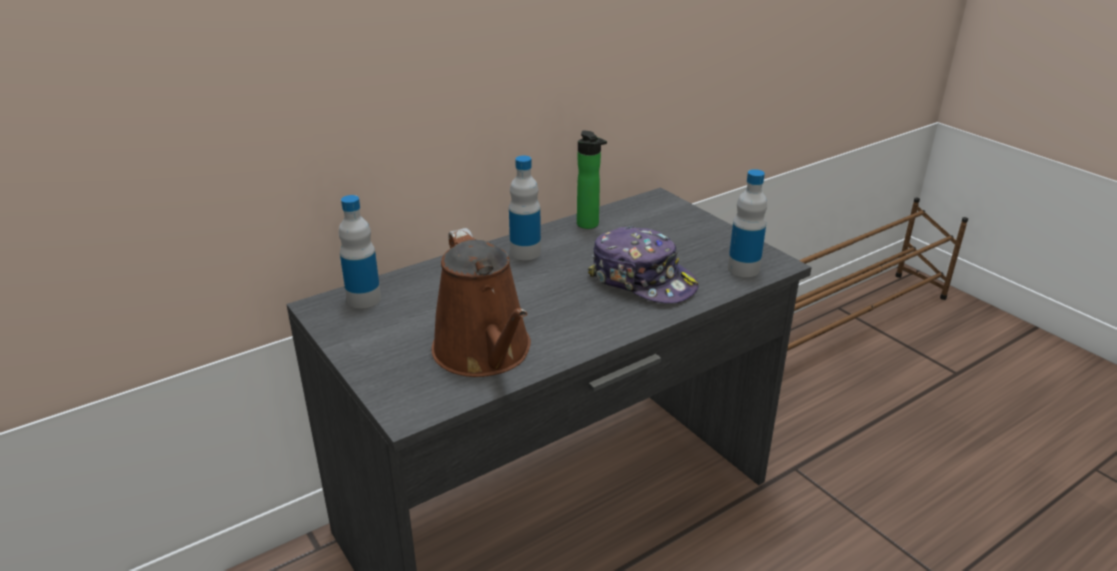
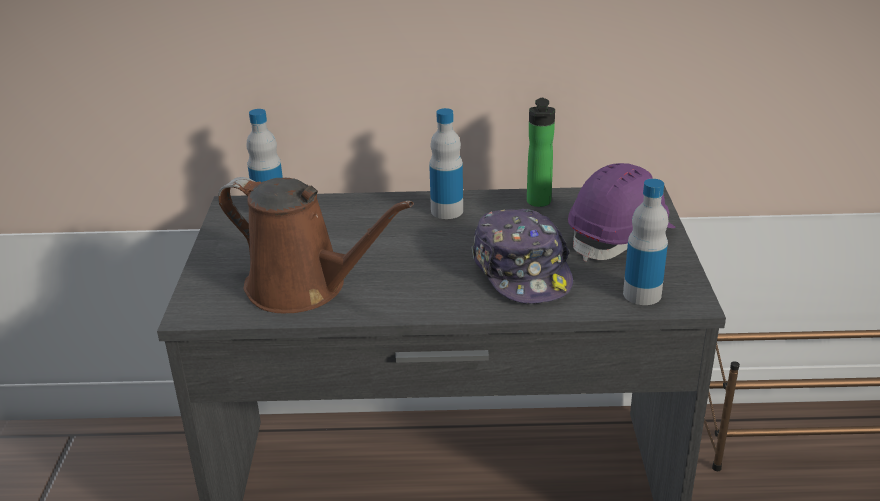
camera: 35 degrees right, 0 degrees up
brown watering can [432,228,531,377] -> brown watering can turned 75 degrees counterclockwise [218,177,413,313]
none -> purple hard hat [568,163,675,262]

